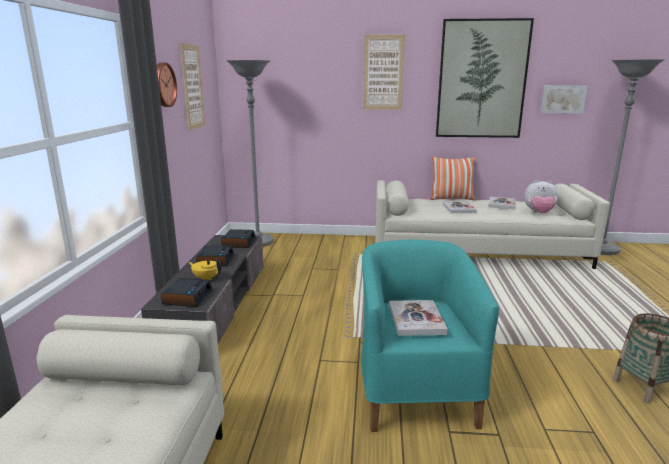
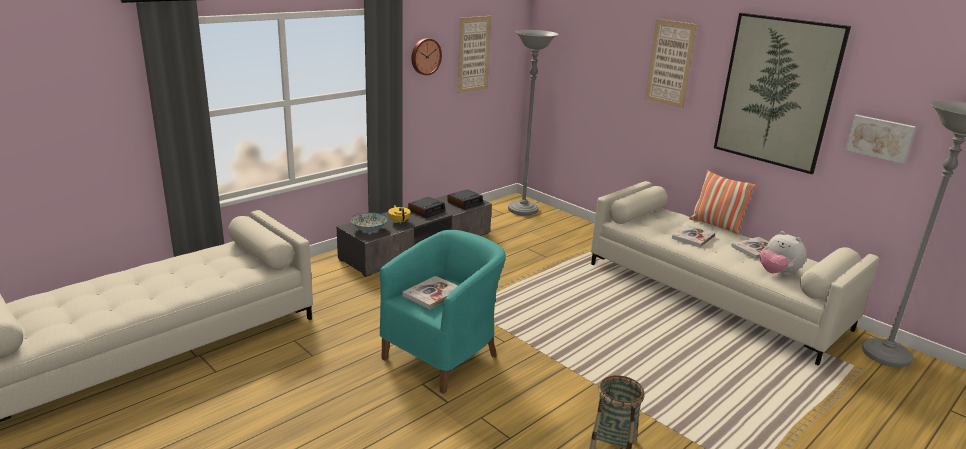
camera: 40 degrees right, 5 degrees up
alarm clock [161,278,213,307] -> bowl [351,212,388,232]

